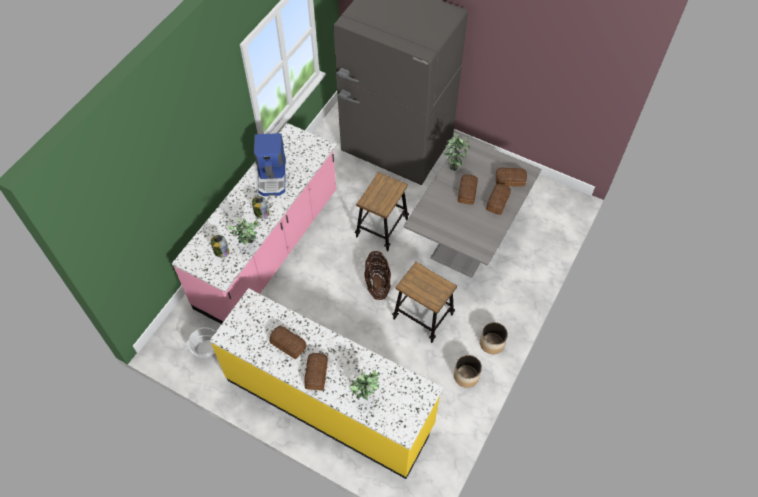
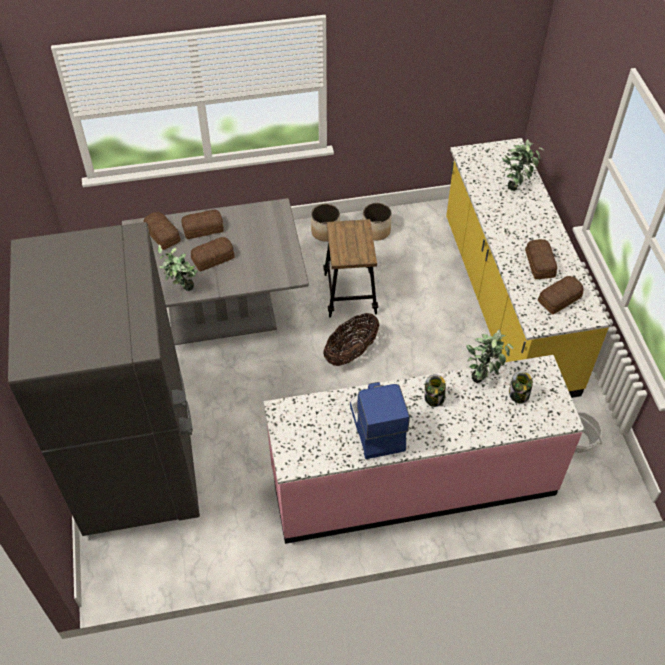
camera: 130 degrees left, 5 degrees down
coffee machine [254,133,286,196] -> coffee machine turned 60 degrees counterclockwise [350,382,410,459]
bread [304,353,328,390] -> bread moved to [538,276,583,314]
stool [355,172,409,251] -> none

